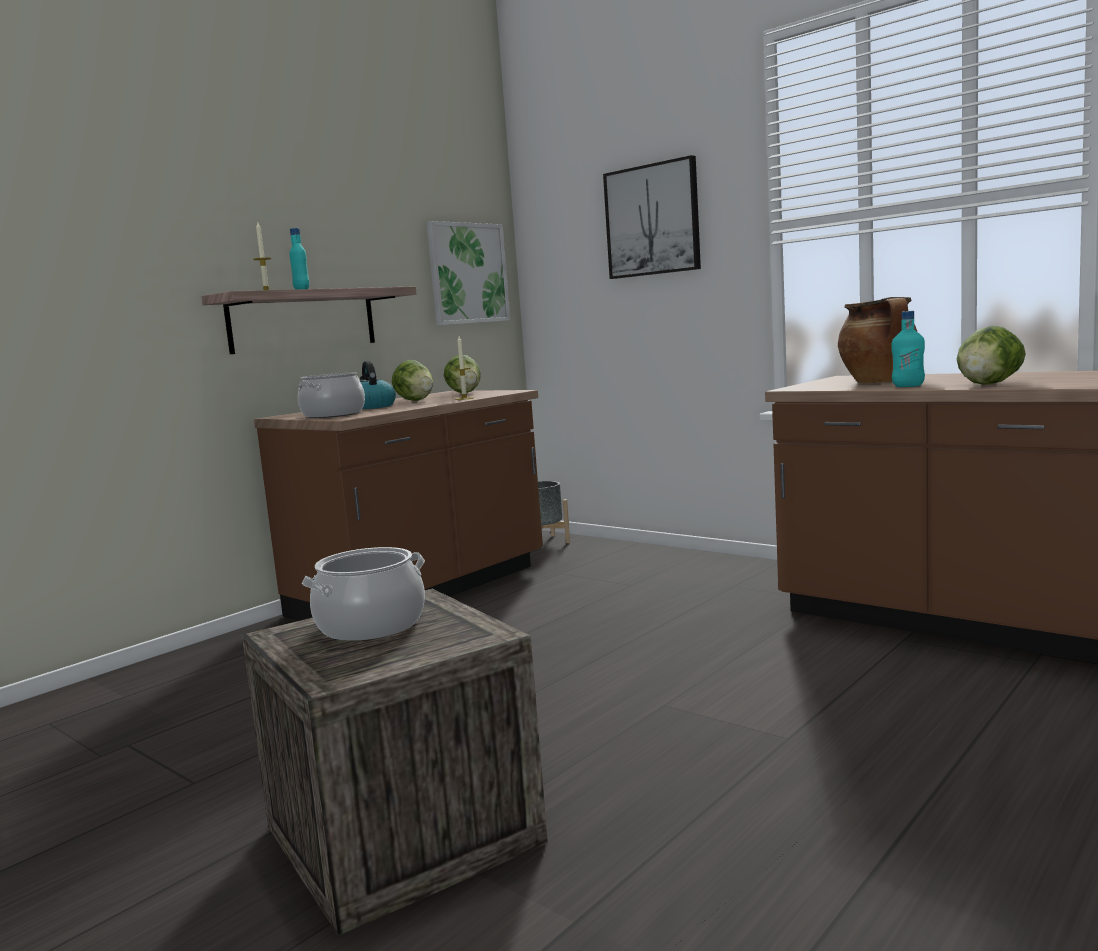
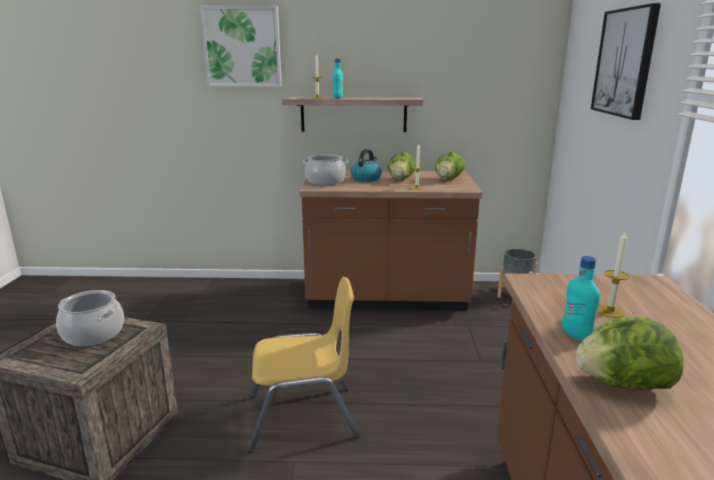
camera: 50 degrees right, 10 degrees up
picture [427,221,511,326] -> picture moved to [200,6,282,87]
cooking pot [838,297,917,383] -> candle [597,232,630,318]
none -> yellow chair [248,277,360,453]

